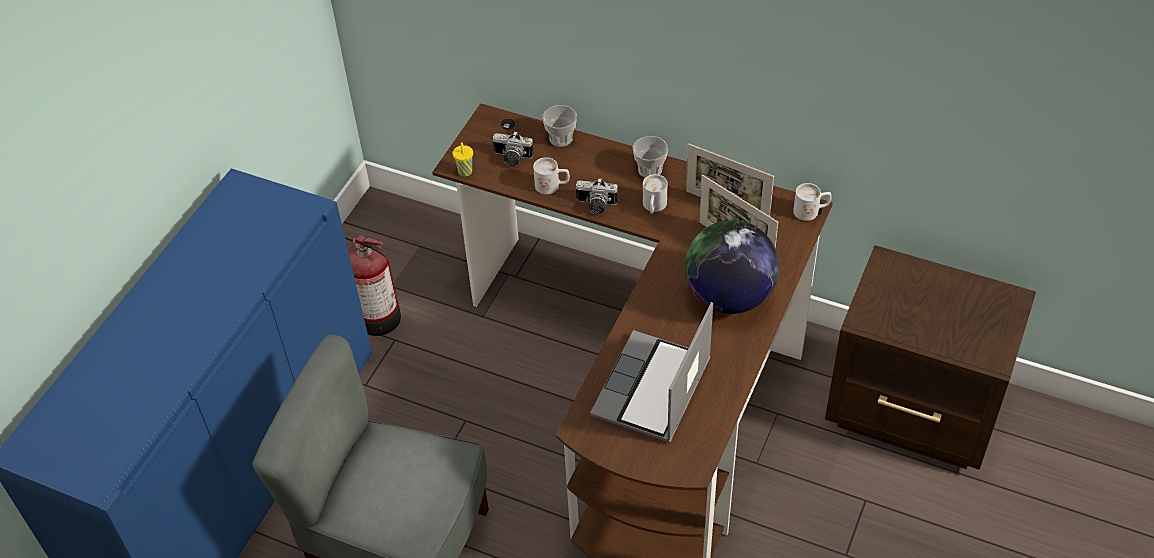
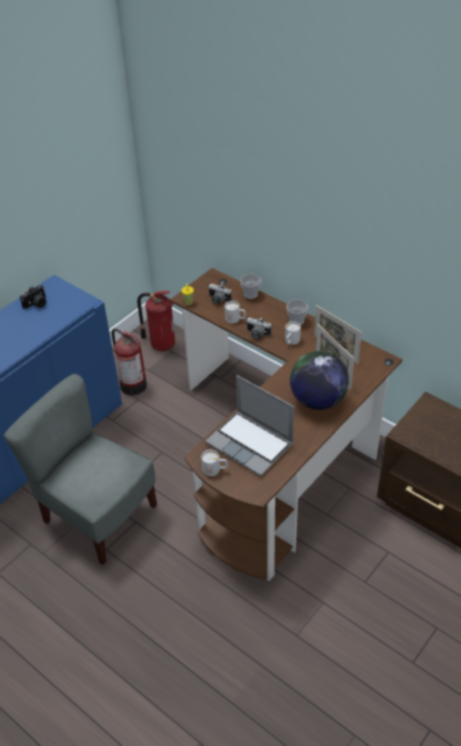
camera: 15 degrees right, 5 degrees down
laptop [590,302,713,443] -> laptop turned 90 degrees counterclockwise [205,375,294,477]
white mug [793,183,831,221] -> white mug moved to [201,450,228,476]
none -> camera [20,285,47,309]
none -> fire extinguisher [137,291,175,351]

